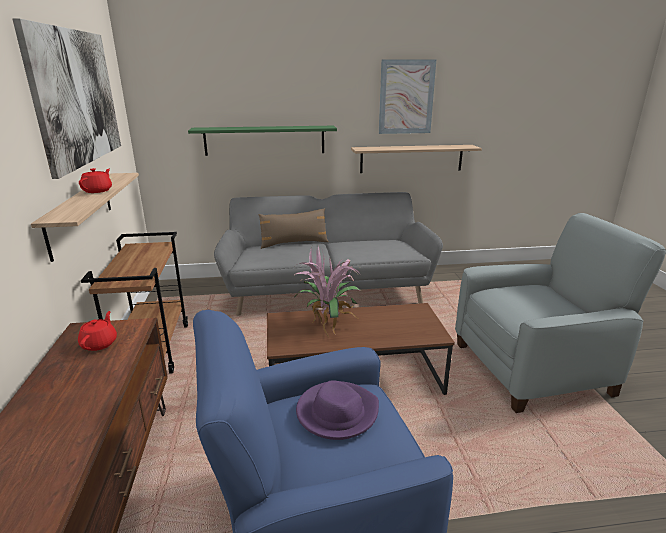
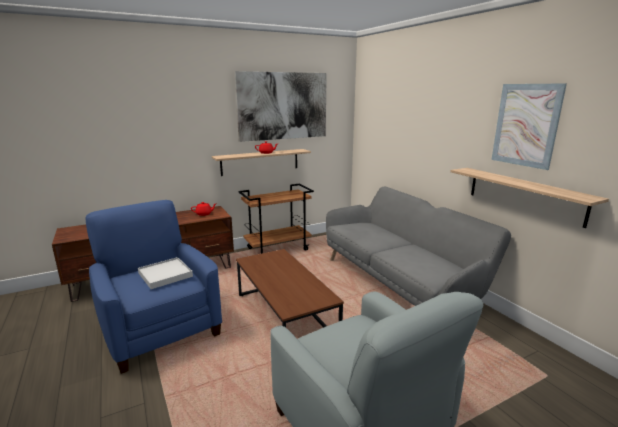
camera: 70 degrees right, 5 degrees down
green shelf [188,126,337,156] -> none
brown pillow [258,208,329,249] -> none
potted plant [294,245,362,337] -> none
purple hat [296,380,379,440] -> white tray [138,257,193,289]

